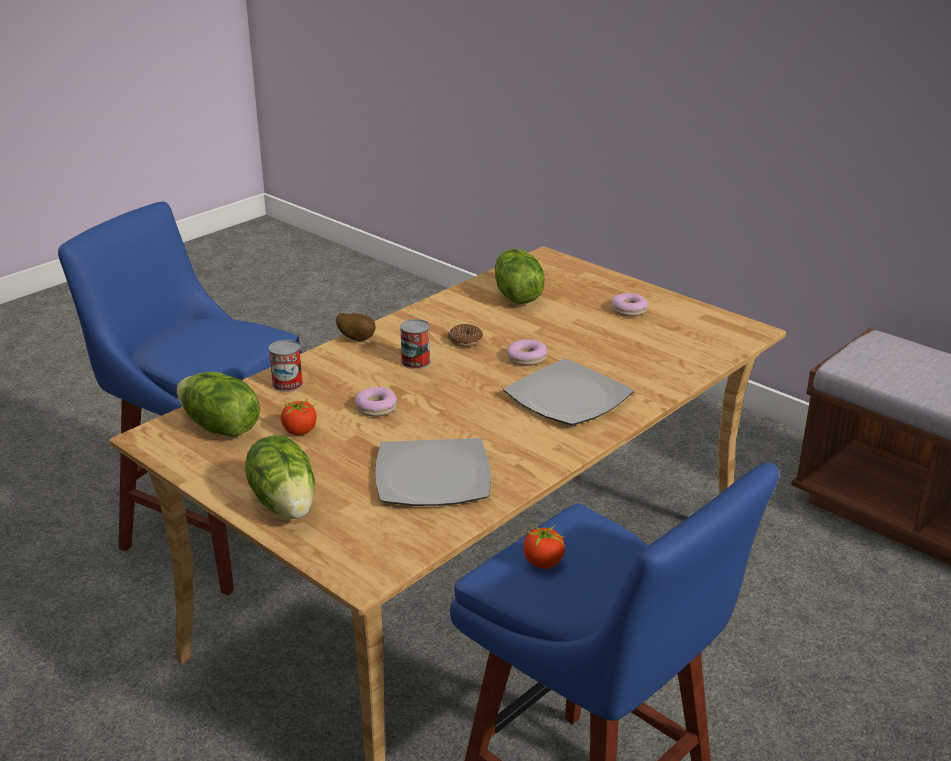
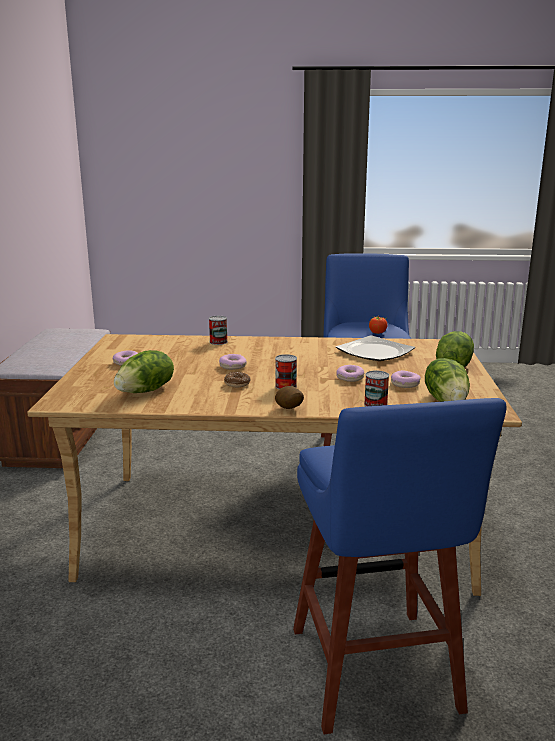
camera: 130 degrees left, 10 degrees down
tomato [280,398,317,435] -> donut [391,370,421,388]
plate [504,358,634,425] -> none
none -> can [209,316,228,345]

